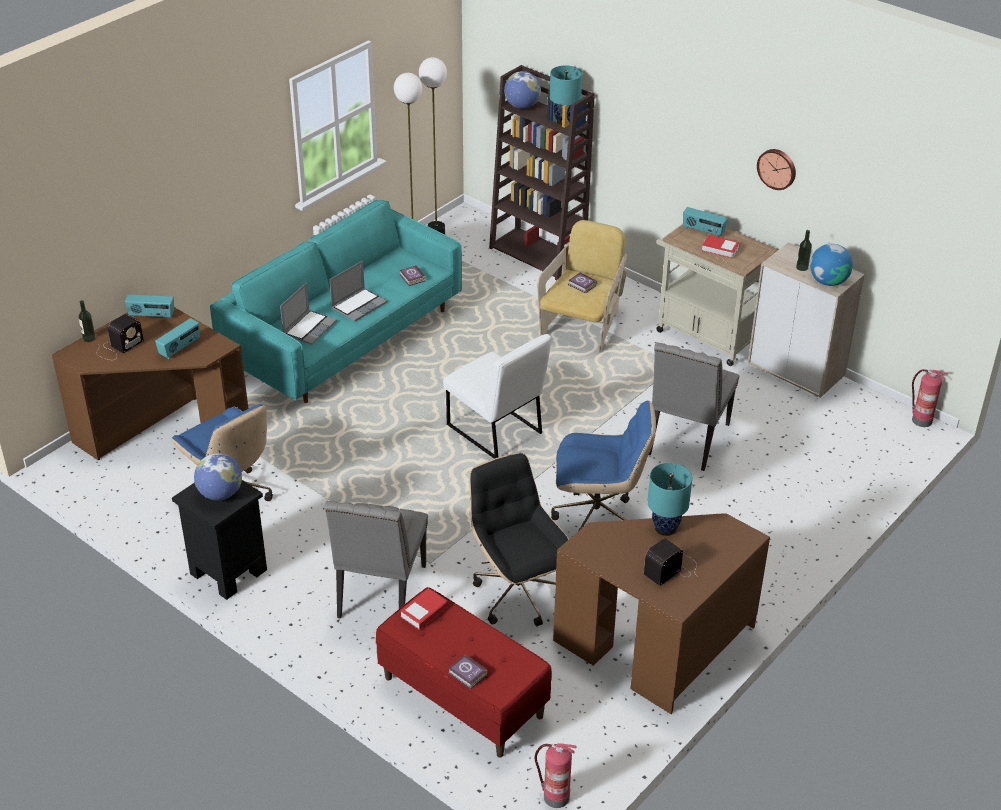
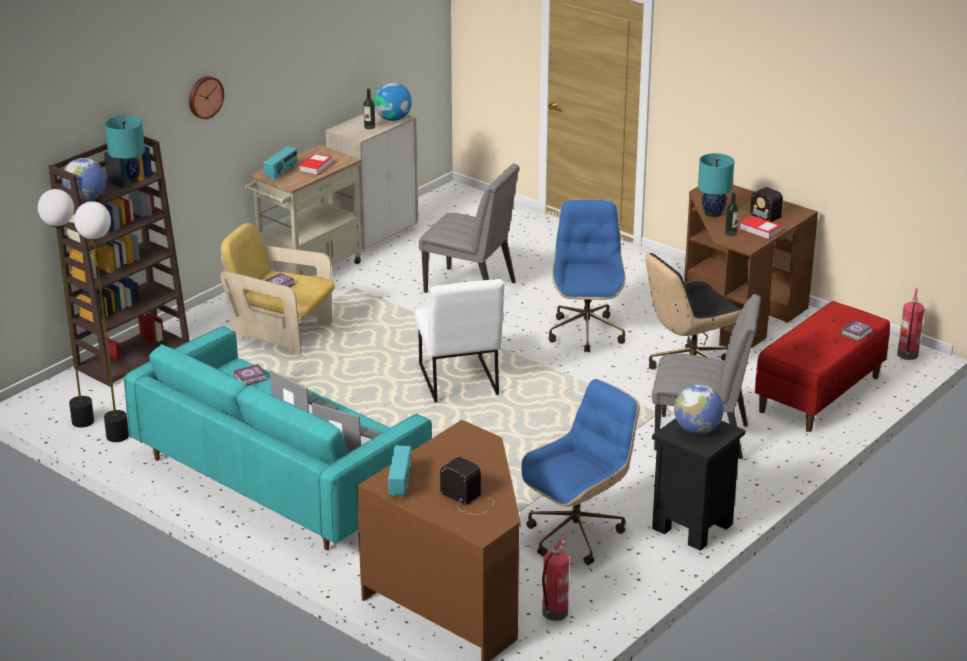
camera: 90 degrees left, 10 degrees down
bottle [78,300,96,342] -> bottle moved to [725,192,739,236]
radio [155,318,200,359] -> none
book [400,588,448,630] -> book moved to [740,216,781,240]
white chair [443,334,552,459] -> white chair turned 120 degrees clockwise [415,279,504,402]
wall clock [757,149,796,190] -> wall clock moved to [189,76,224,119]
fire extinguisher [912,369,947,427] -> fire extinguisher moved to [542,535,569,621]

